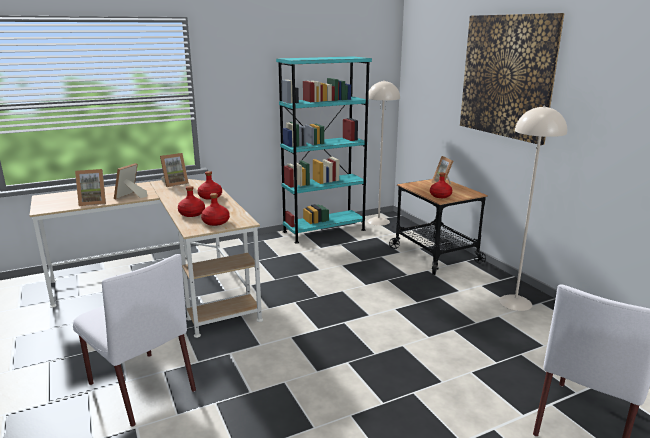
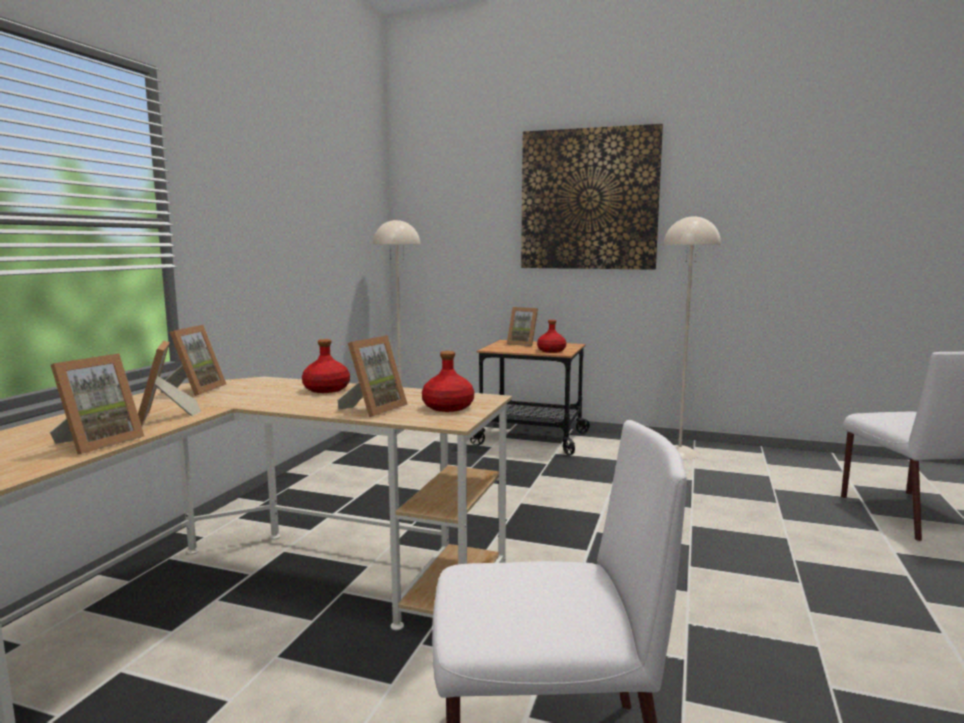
camera: 45 degrees left, 10 degrees down
red bottle [178,186,205,217] -> picture frame [337,335,408,417]
turquoise bookcase [276,56,372,244] -> none

